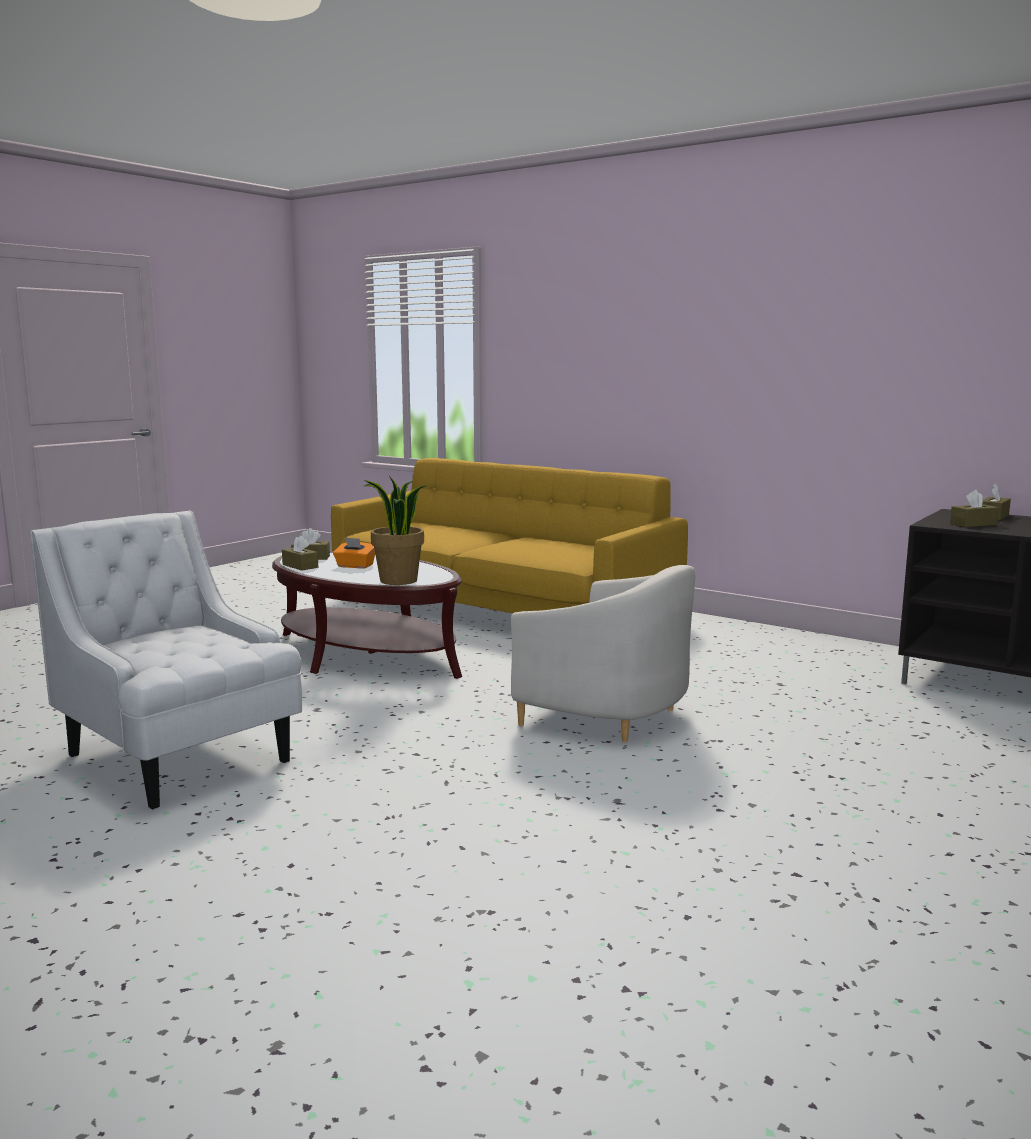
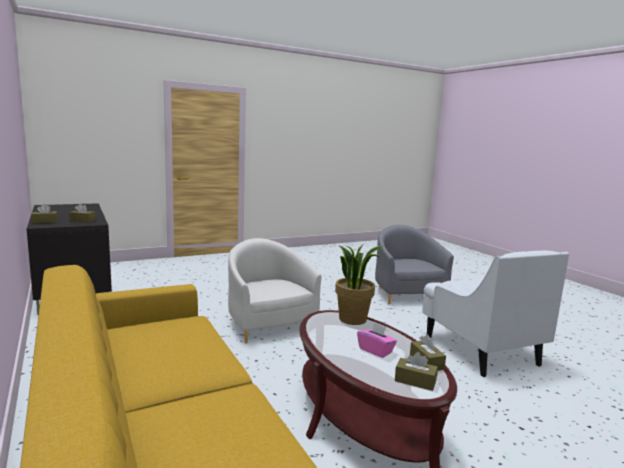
camera: 155 degrees left, 0 degrees up
orange tissue box [333,537,375,569] -> pink tissue box [357,322,397,358]
none -> grey armchair [375,225,454,304]

